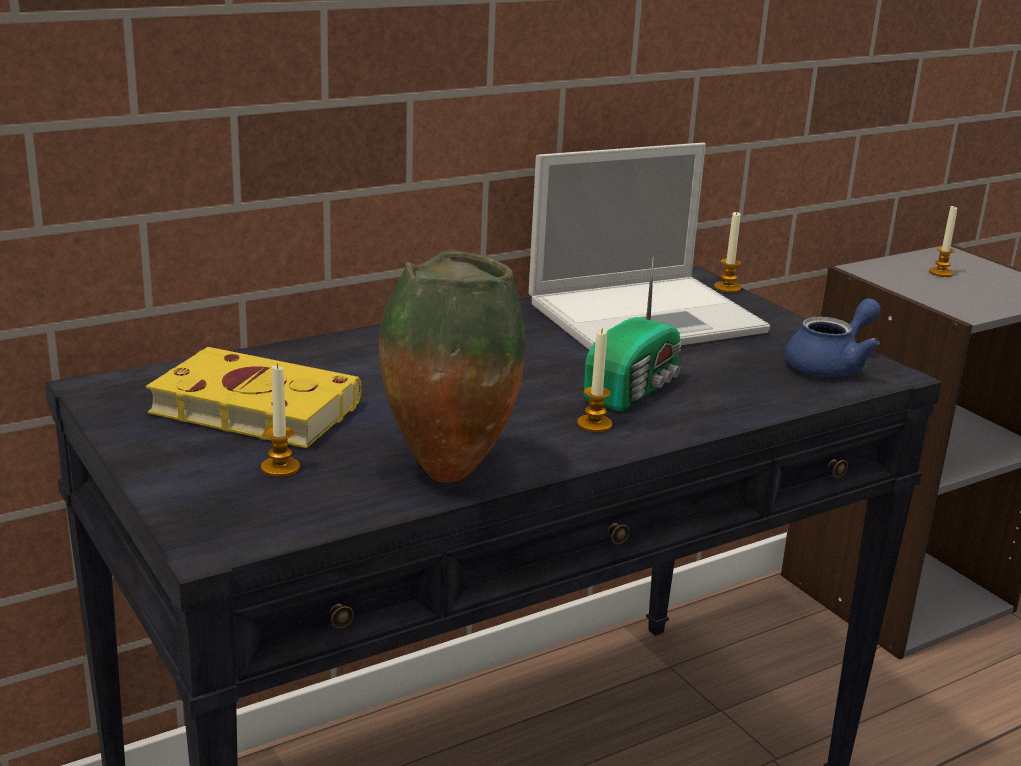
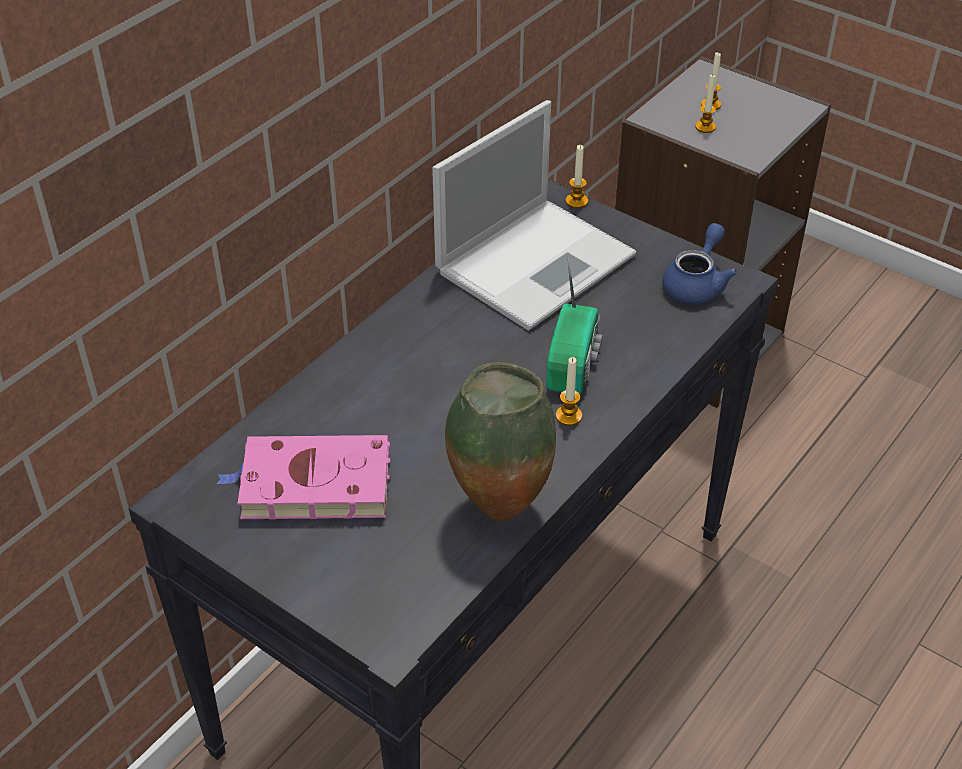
camera: 20 degrees left, 20 degrees up
yellow book [146,347,362,448] -> pink book [217,435,391,520]
candle [261,363,300,477] -> candle moved to [695,75,716,133]

